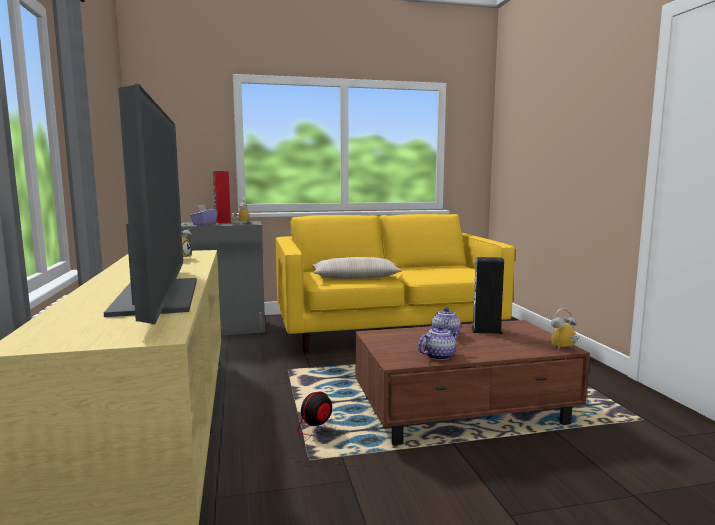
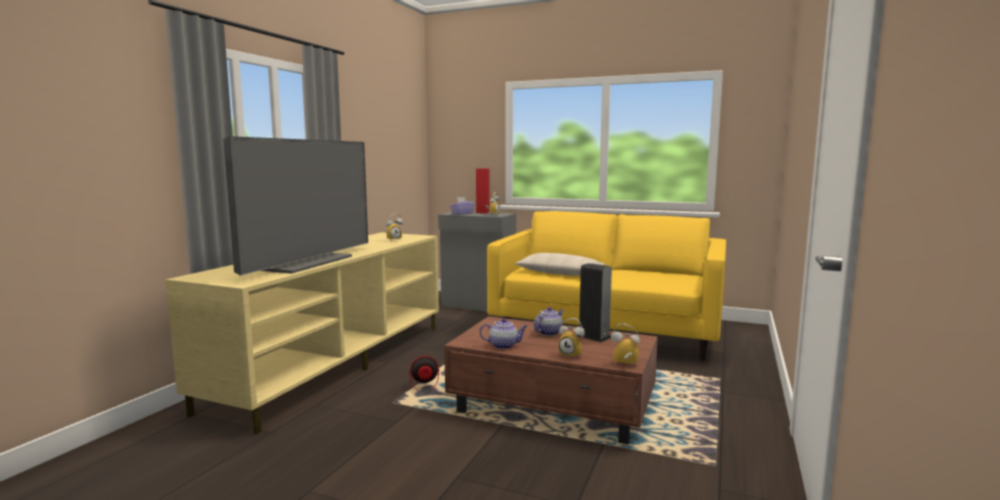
camera: 35 degrees right, 0 degrees up
none -> alarm clock [559,318,585,358]

